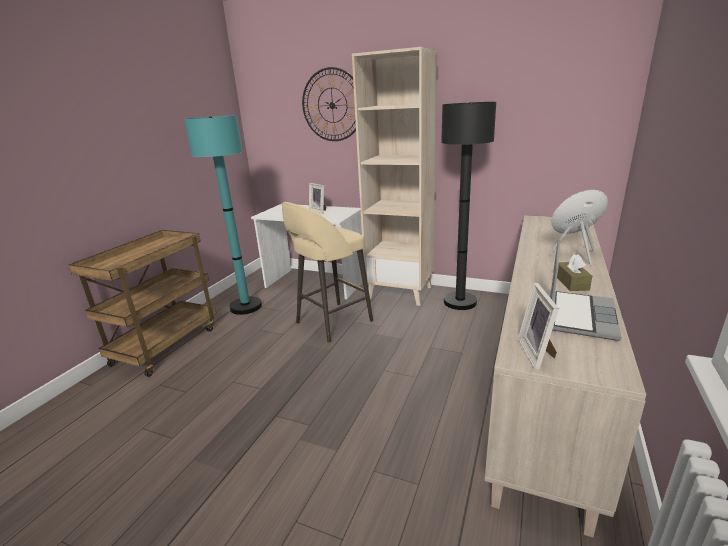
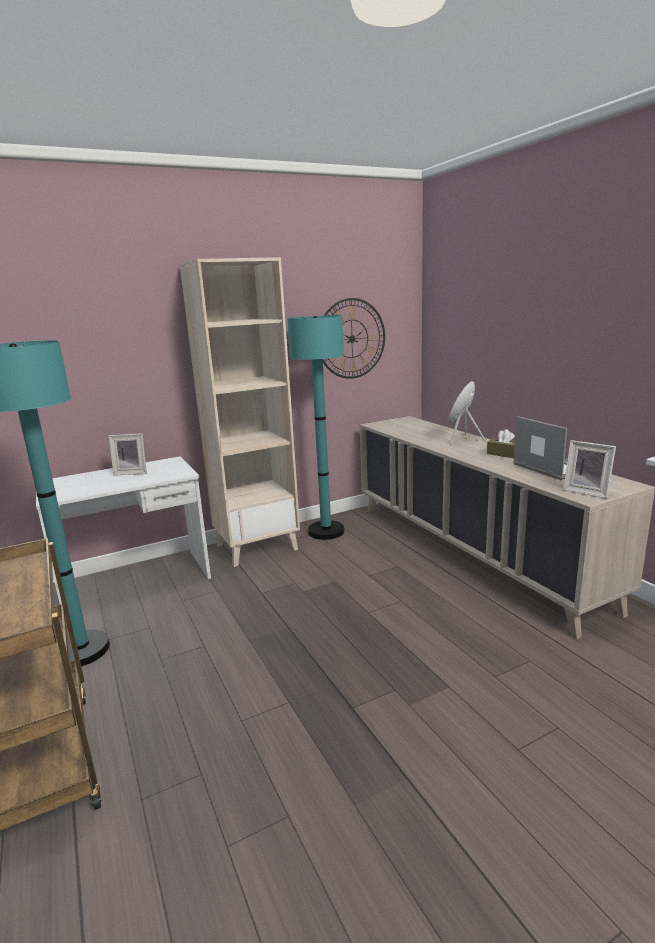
camera: 50 degrees left, 5 degrees down
beige stool [282,202,373,343] -> none
wall clock [302,67,356,141] -> wall clock moved to [323,298,385,379]
black floor lamp [441,102,496,310] -> turquoise floor lamp [287,315,344,540]

